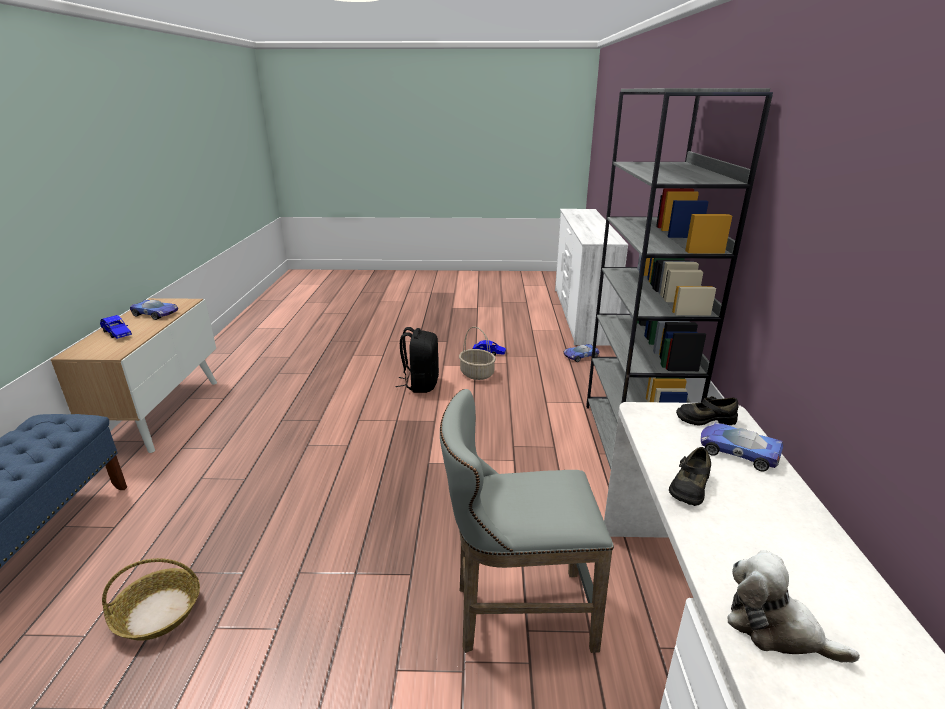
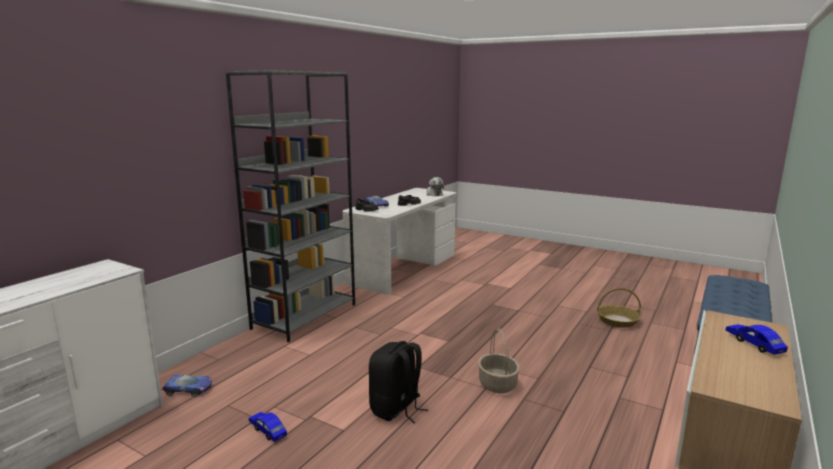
camera: 150 degrees left, 10 degrees down
toy car [130,300,178,320] -> none
grey stool [440,389,614,653] -> none
basket [459,327,496,380] -> basket moved to [478,328,520,394]

